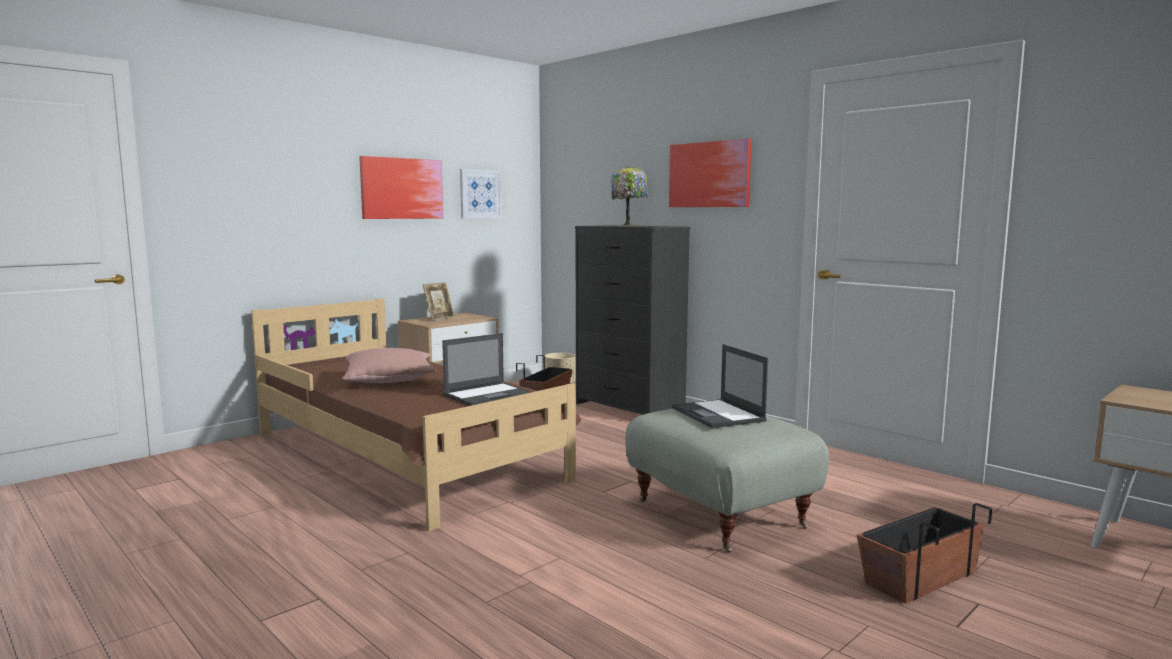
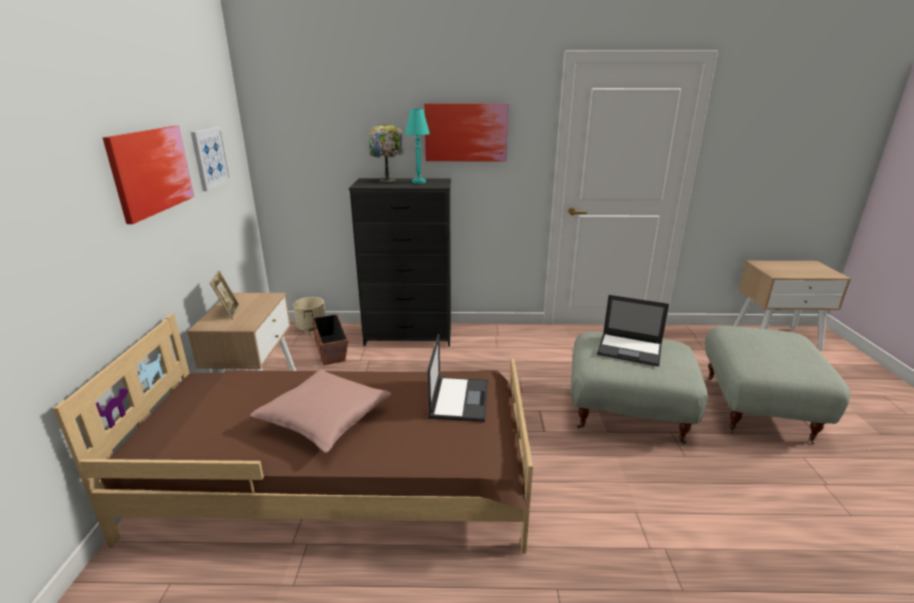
camera: 45 degrees left, 15 degrees up
planter [857,503,992,604] -> grey ottoman [705,326,850,444]
none -> turquoise table lamp [405,109,430,184]

